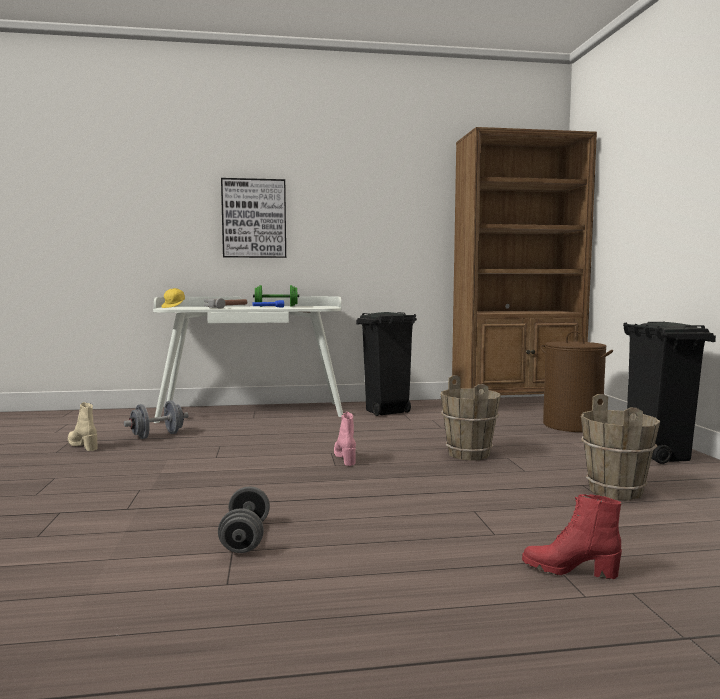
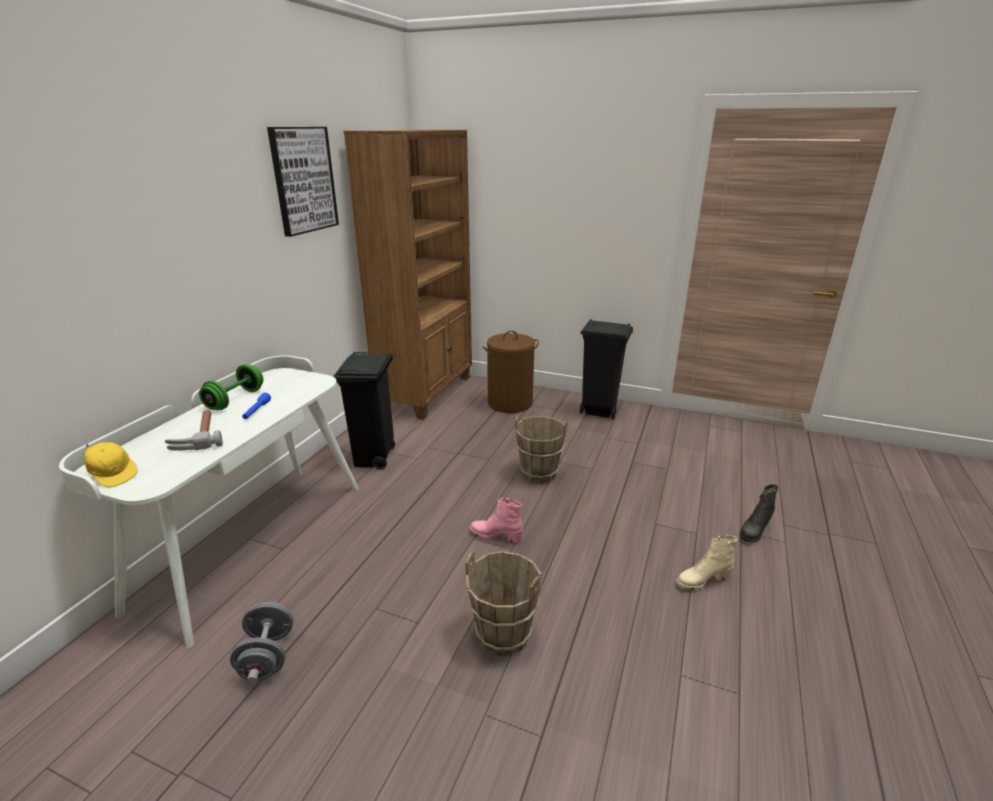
camera: 60 degrees left, 20 degrees up
beige boot [68,402,97,451] -> beige boot moved to [677,535,738,590]
grey dumbbell [218,486,270,553] -> none
picture [221,178,286,258] -> picture moved to [267,127,339,237]
red boot [522,494,622,579] -> black boot [740,484,778,543]
brown bucket [581,394,660,500] -> brown bucket moved to [466,551,542,655]

